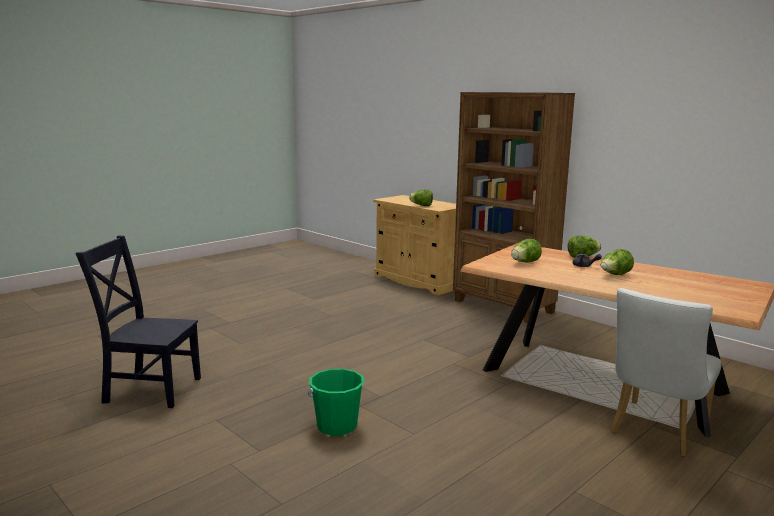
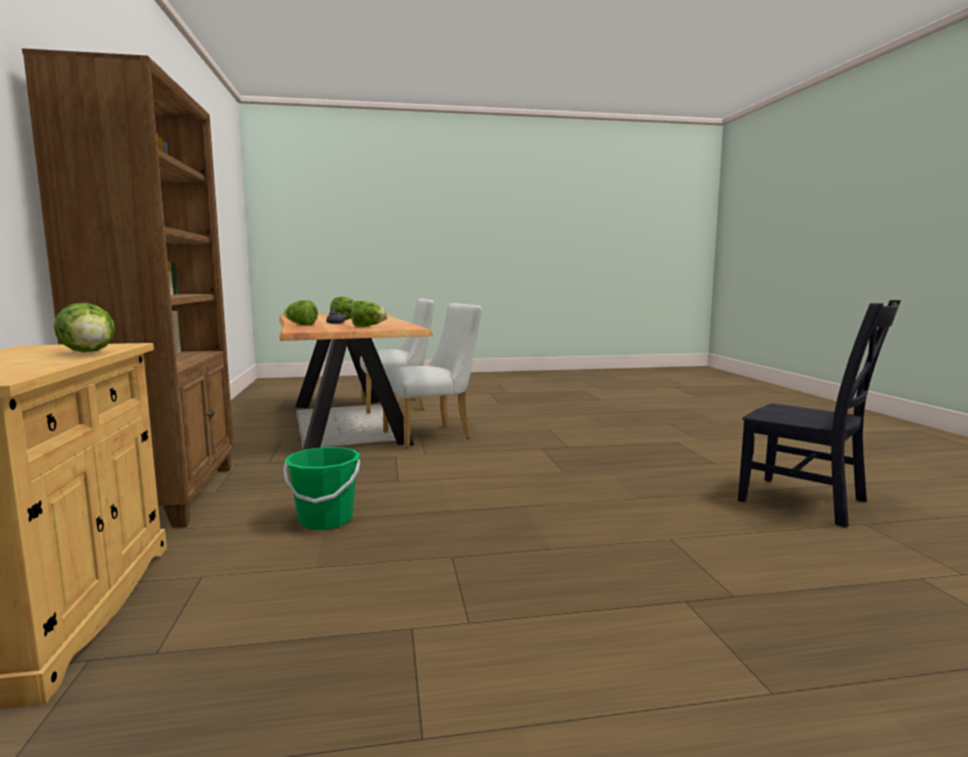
camera: 145 degrees left, 5 degrees down
green bucket [308,369,364,436] -> green bucket moved to [283,447,361,530]
none -> white chair [383,303,482,449]

